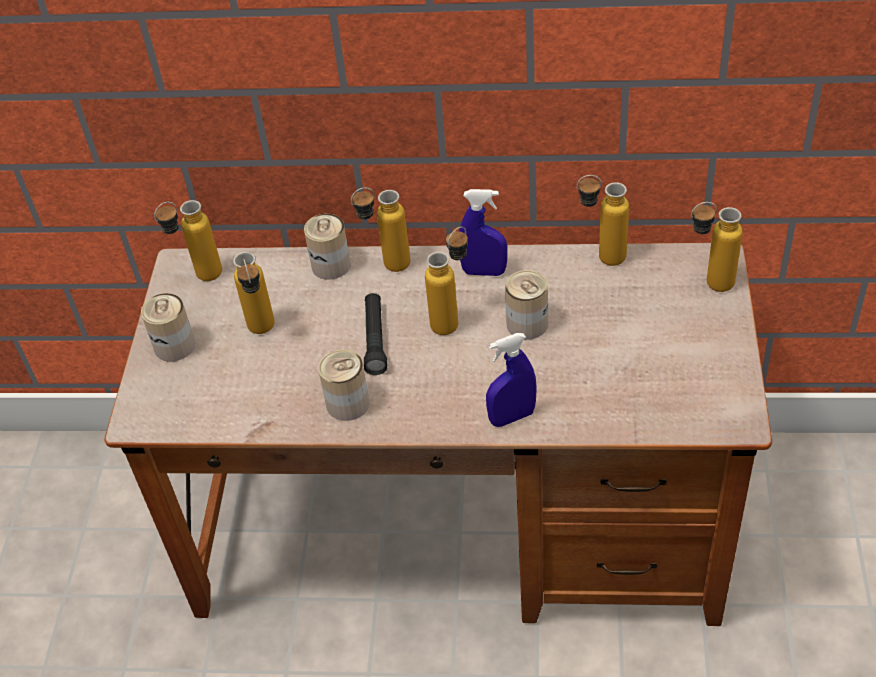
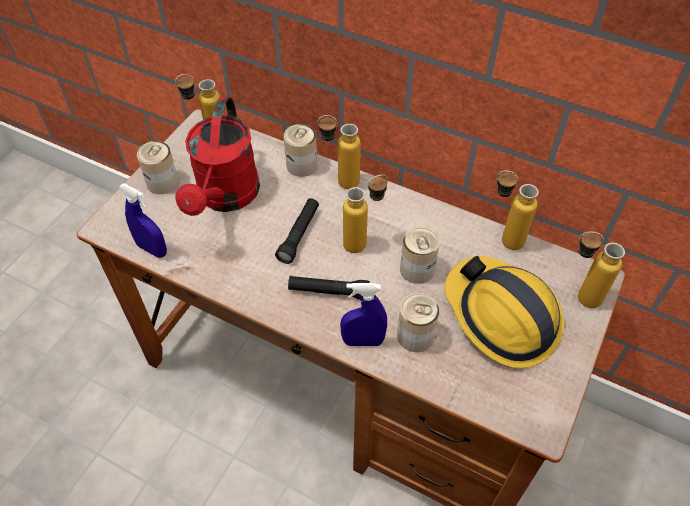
camera: 20 degrees right, 5 degrees up
bottle [233,252,275,334] -> red watering can [175,97,260,216]
can [318,349,370,421] -> can moved to [397,293,439,352]
blue spray bottle [459,189,507,276] -> blue spray bottle moved to [119,183,167,258]
none -> black flashlight [288,276,370,300]
none -> hard hat [445,256,565,369]

